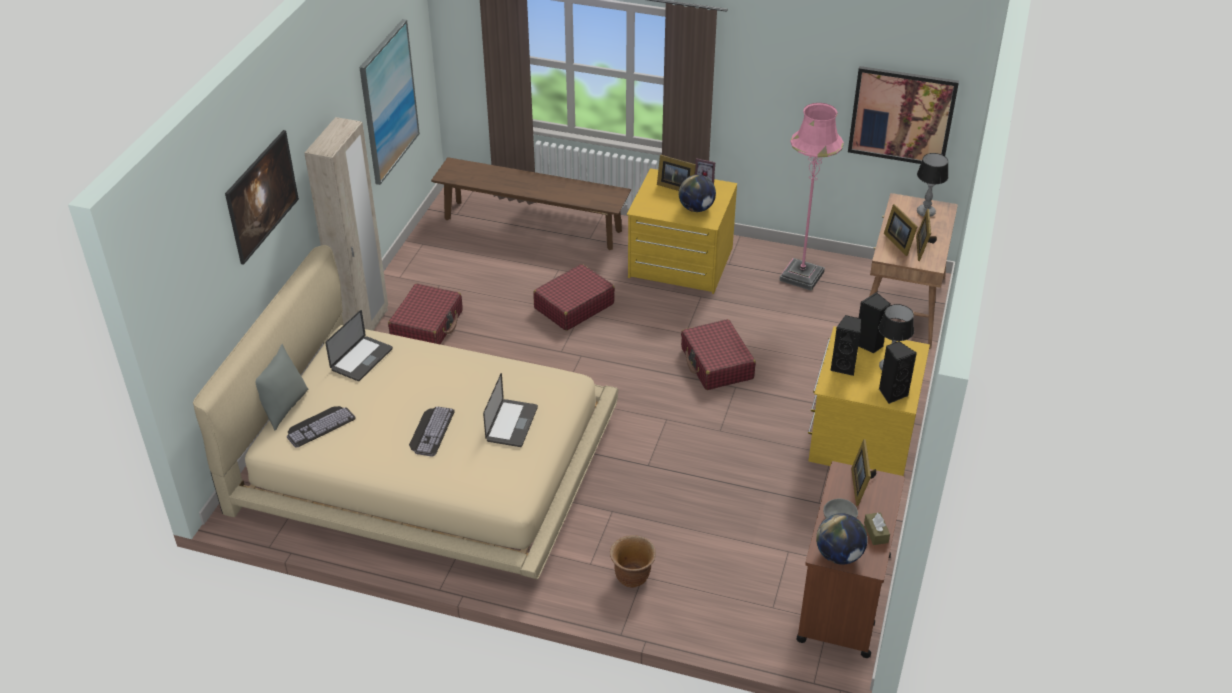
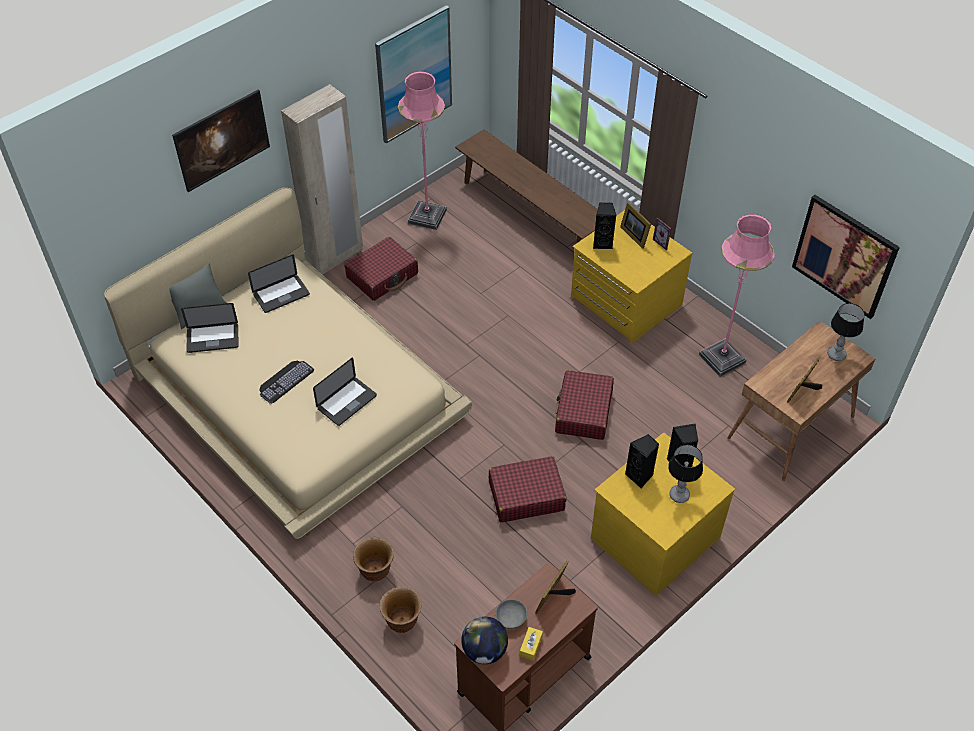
camera: 30 degrees right, 10 degrees up
keyboard [287,406,356,448] -> laptop [181,303,238,353]
red suitcase [533,264,615,331] -> red suitcase moved to [489,456,566,522]
globe [679,175,716,212] -> none
brown tissue box [864,512,890,545] -> yellow tissue box [520,627,543,661]
black speaker [879,341,917,404] -> black speaker moved to [593,203,617,249]
picture frame [884,204,918,256] -> none
none -> brown planter [380,587,421,633]
none -> pink floor lamp [398,71,447,230]

